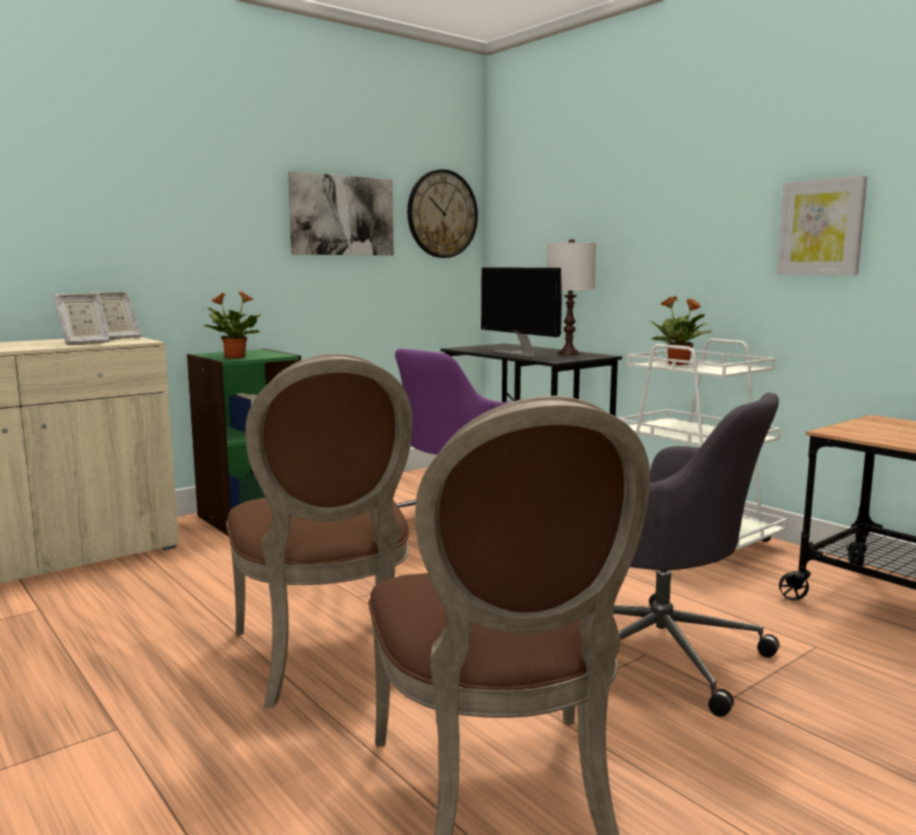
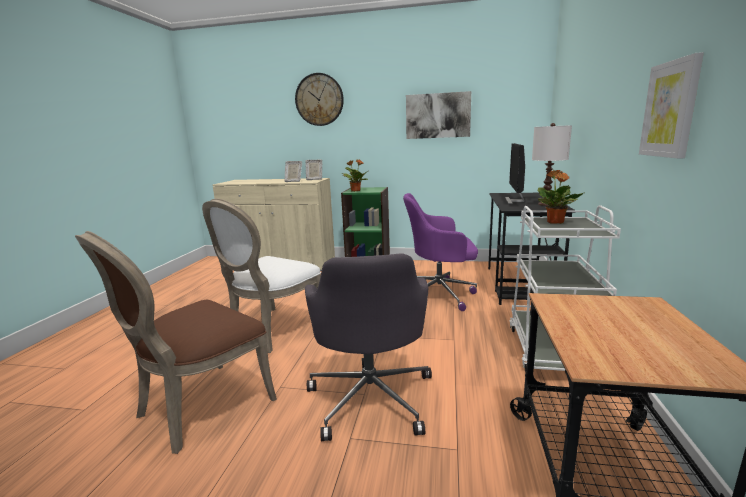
camera: 50 degrees right, 5 degrees up
brown chair [226,354,412,708] -> white chair [202,199,321,353]
wall clock [407,169,478,258] -> wall clock moved to [295,73,344,126]

